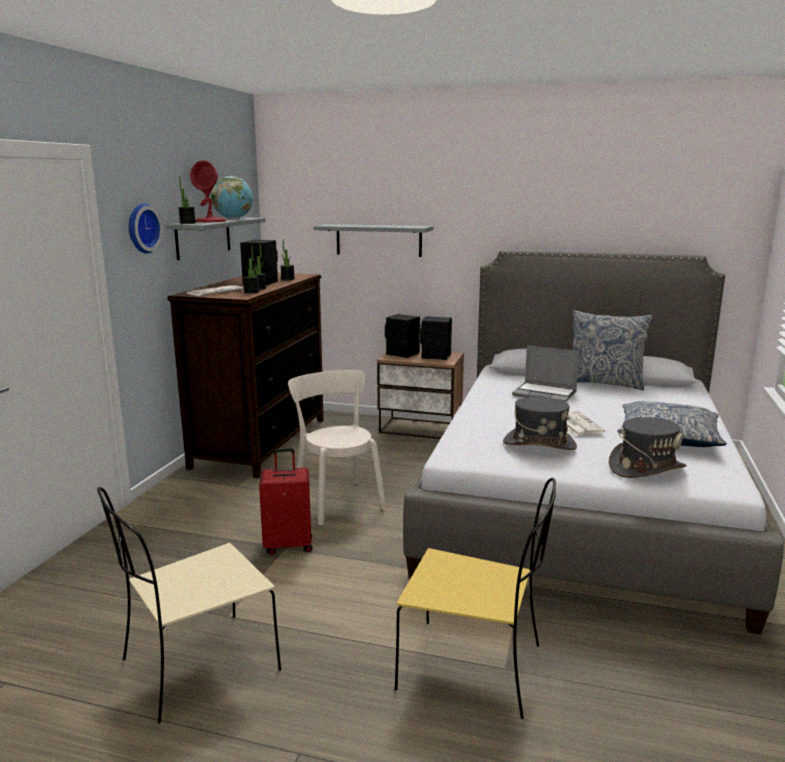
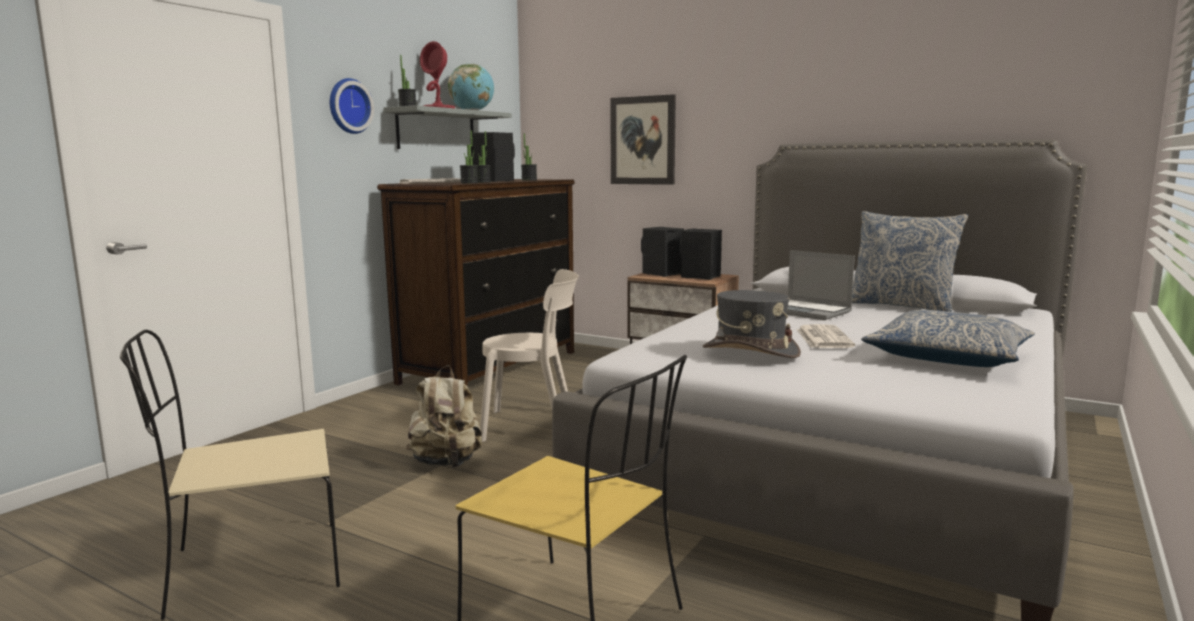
camera: 15 degrees right, 5 degrees down
red suitcase [259,448,312,555] -> beige backpack [406,365,482,468]
beige chair [288,370,386,525] -> beige chair turned 105 degrees clockwise [480,269,579,442]
grey shelf [314,224,433,257] -> picture [610,94,676,185]
grey hat [609,417,687,478] -> none

